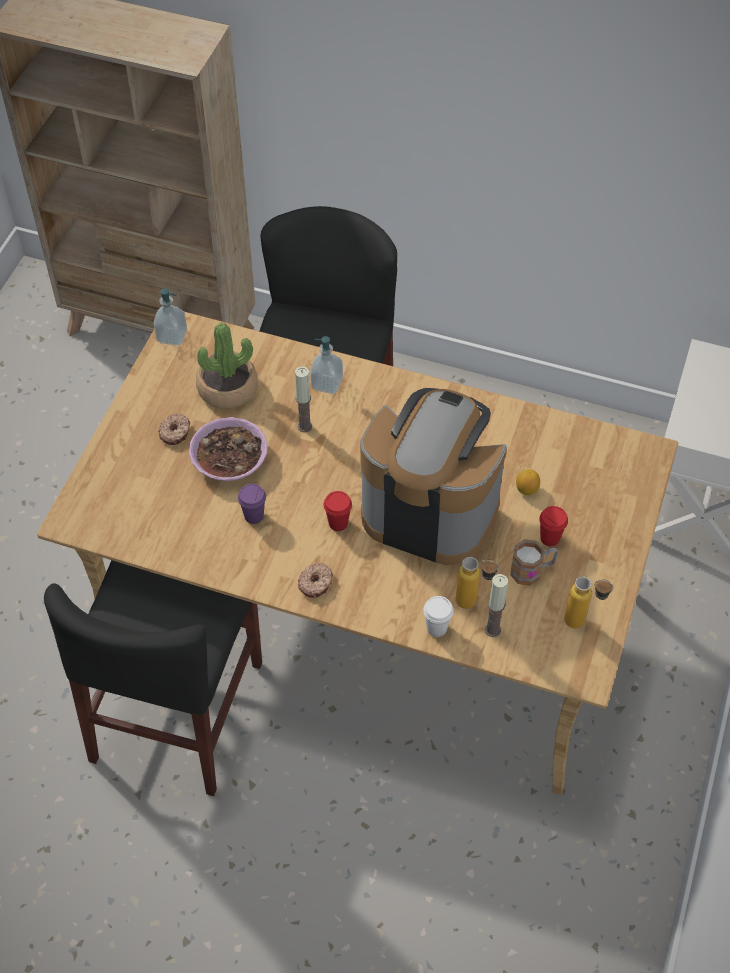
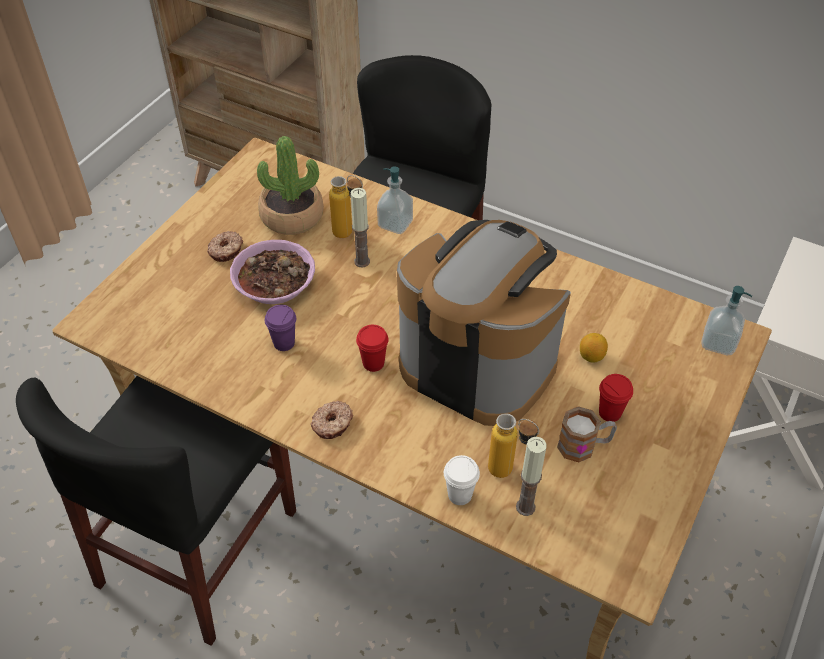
camera: 10 degrees right, 5 degrees down
soap dispenser [154,288,187,346] -> soap dispenser moved to [701,286,752,355]
bottle [564,576,614,628] -> bottle moved to [329,175,363,238]

